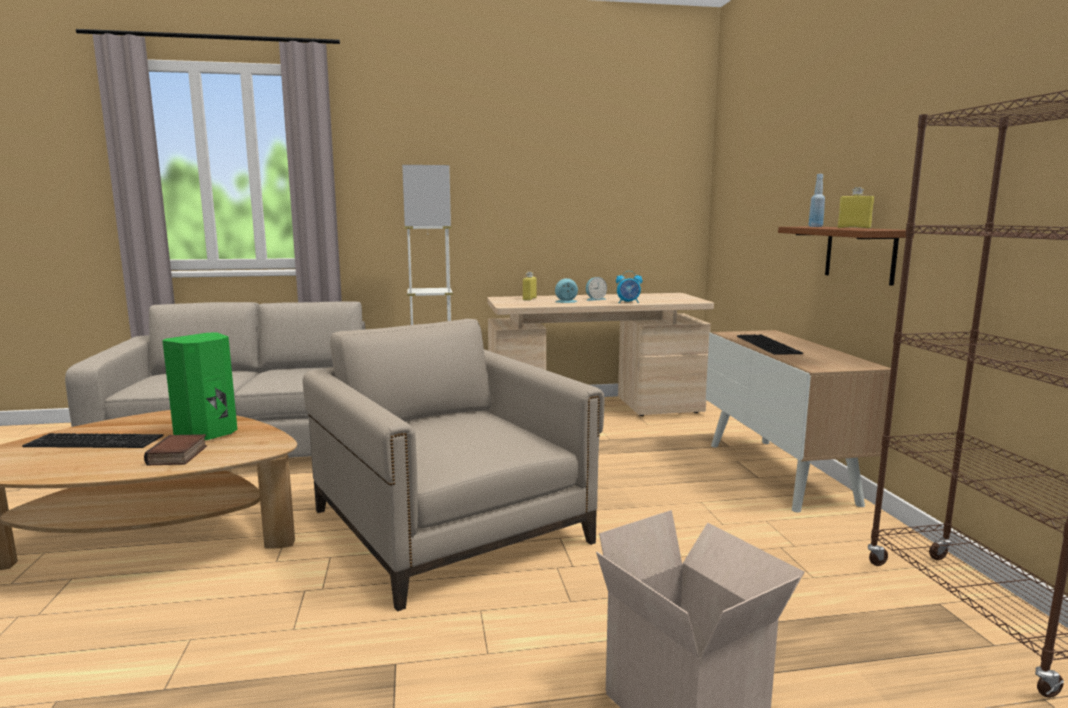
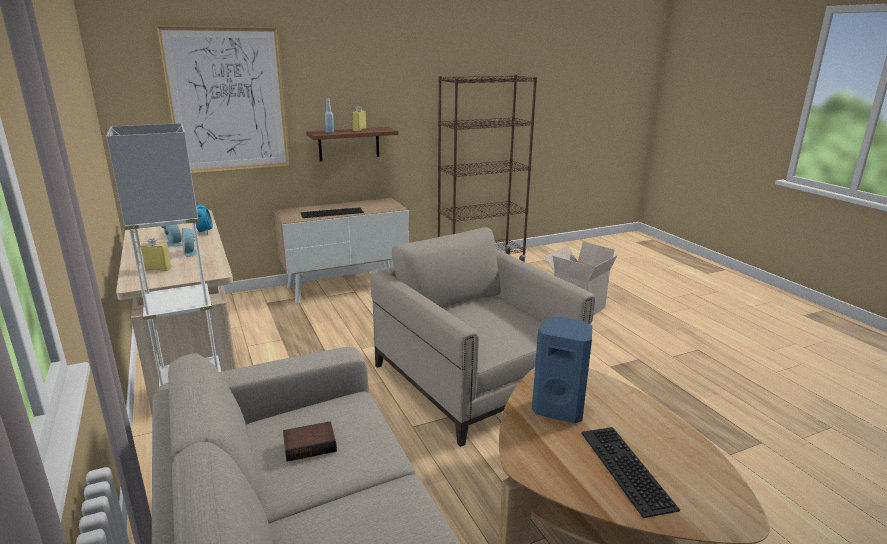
camera: 105 degrees left, 10 degrees up
book [144,434,207,465] -> book moved to [283,421,337,462]
green speaker [162,333,237,440] -> blue speaker [532,317,592,424]
beige armchair [303,319,604,612] -> beige armchair turned 105 degrees clockwise [370,227,595,447]
none -> picture [155,25,290,174]

